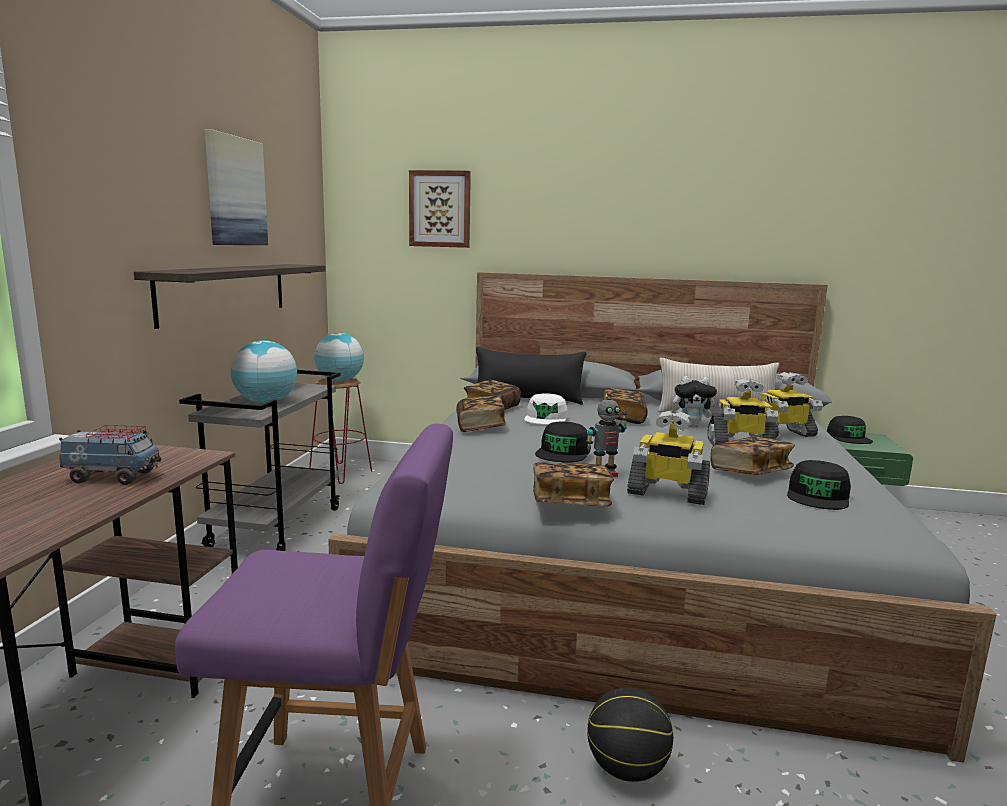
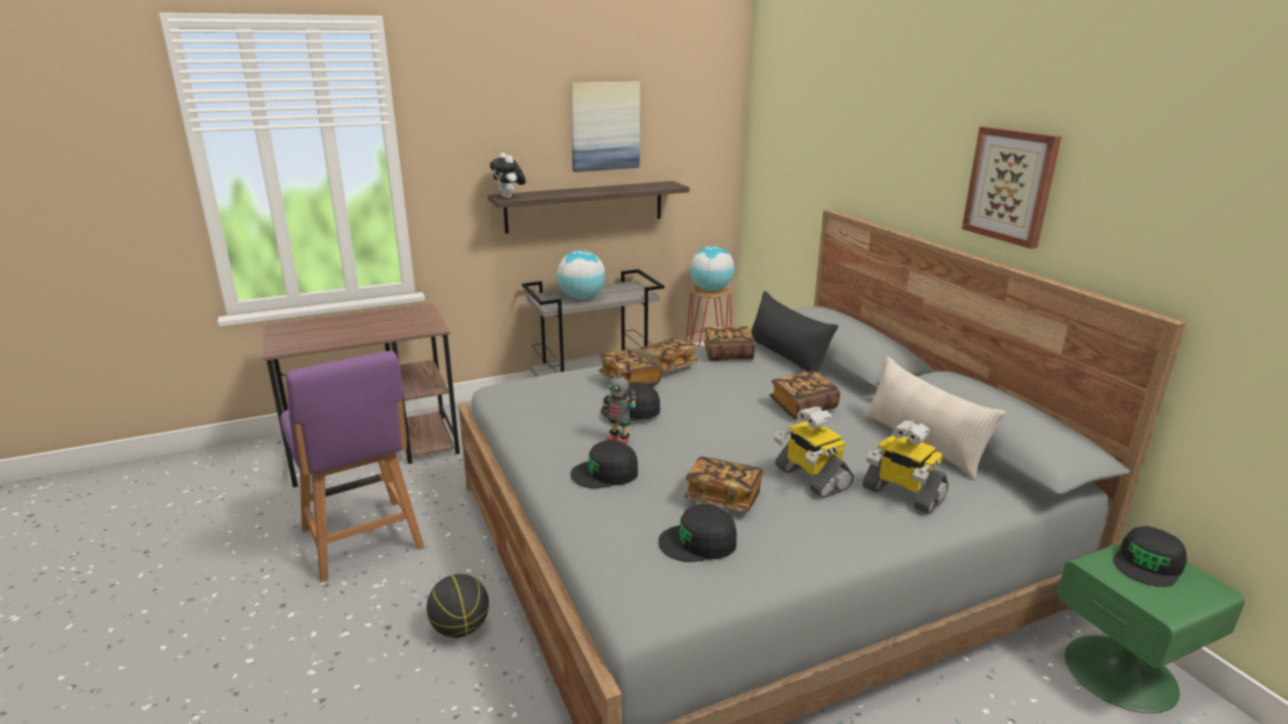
camera: 55 degrees right, 10 degrees up
toy truck [59,425,161,485] -> none
picture [409,170,471,248] -> picture moved to [962,126,1062,249]
white cap [524,393,568,425] -> none
book [533,463,614,507] -> book moved to [598,350,662,387]
toy robot [627,411,710,505] -> black cap [570,440,638,488]
plush toy [673,376,720,427] -> plush toy moved to [490,153,526,198]

